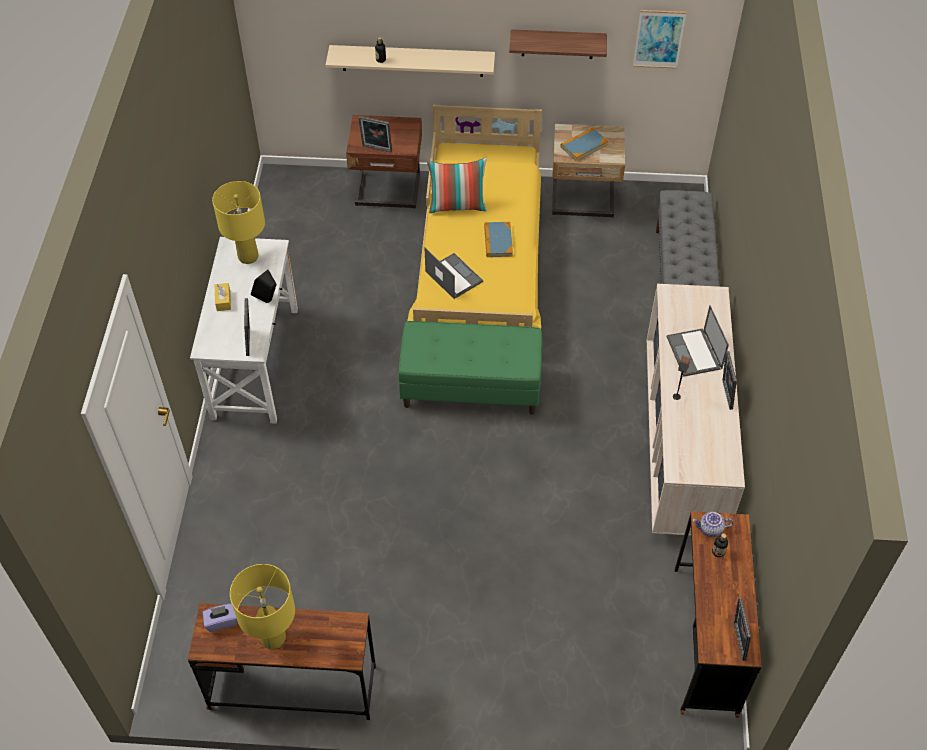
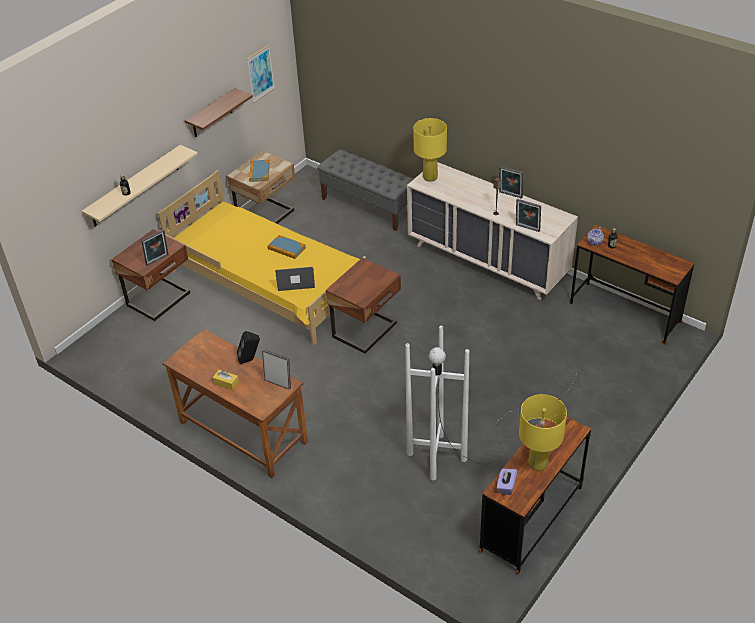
camera: 55 degrees left, 10 degrees down
white desk [190,237,298,424] -> brown desk [162,329,308,478]
yellow table lamp [212,181,265,264] -> yellow table lamp moved to [413,118,447,182]
green bench [398,321,543,415] -> brown nightstand [326,258,401,354]
pillow [427,158,487,213] -> none
laptop [667,305,729,377] -> none
picture frame [734,598,751,661] -> picture frame moved to [516,199,541,232]
none -> white floor lamp [405,325,577,481]

